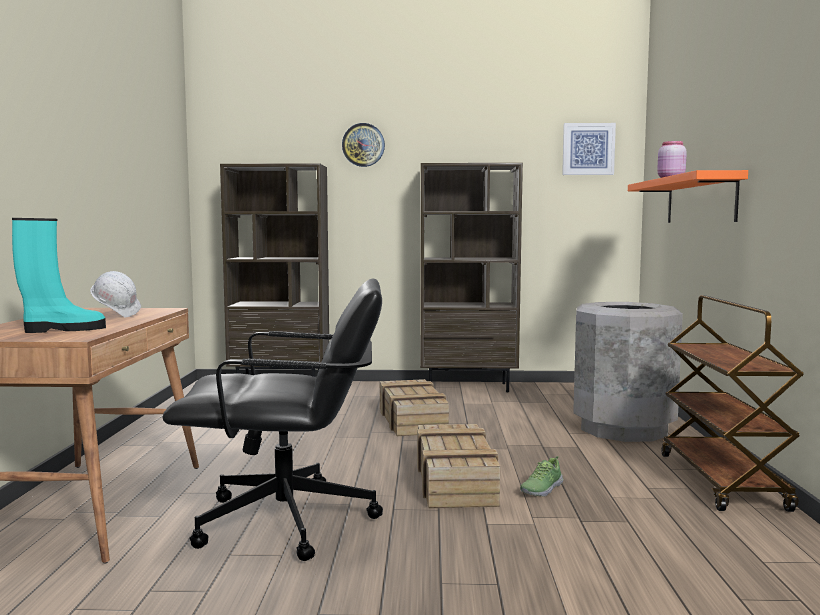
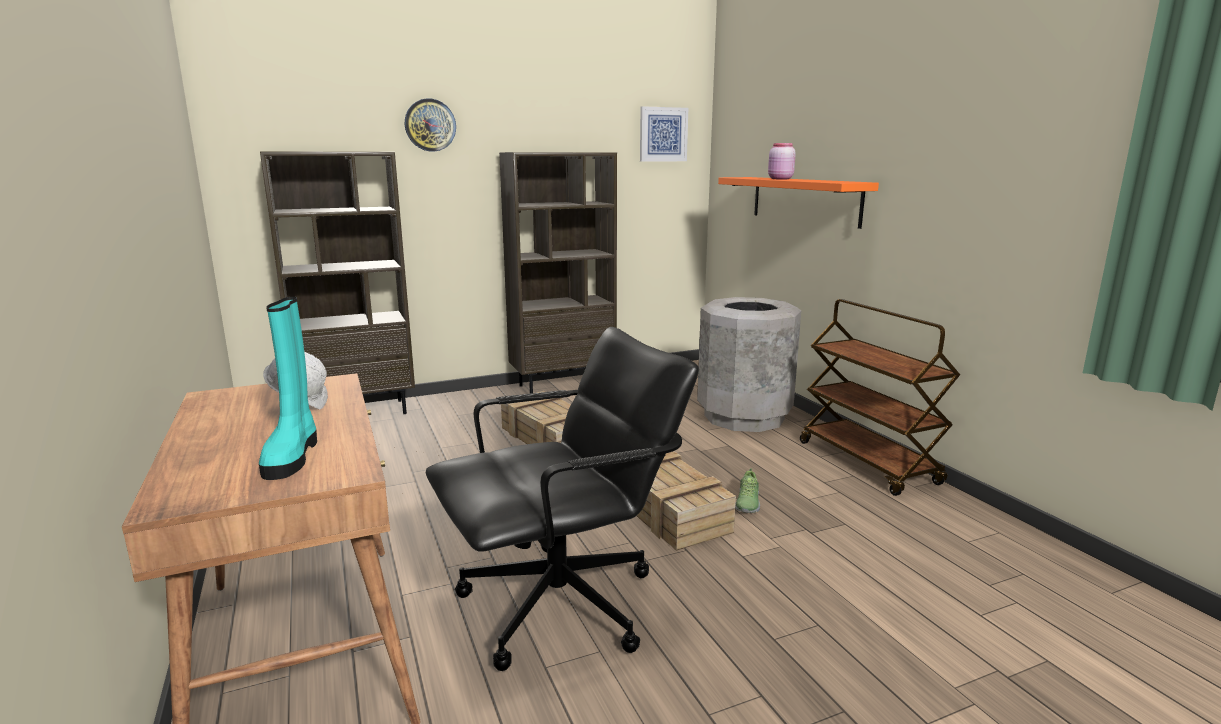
camera: 25 degrees left, 10 degrees up
turquoise boot [12,218,106,333] -> turquoise boot turned 135 degrees clockwise [259,297,317,480]

